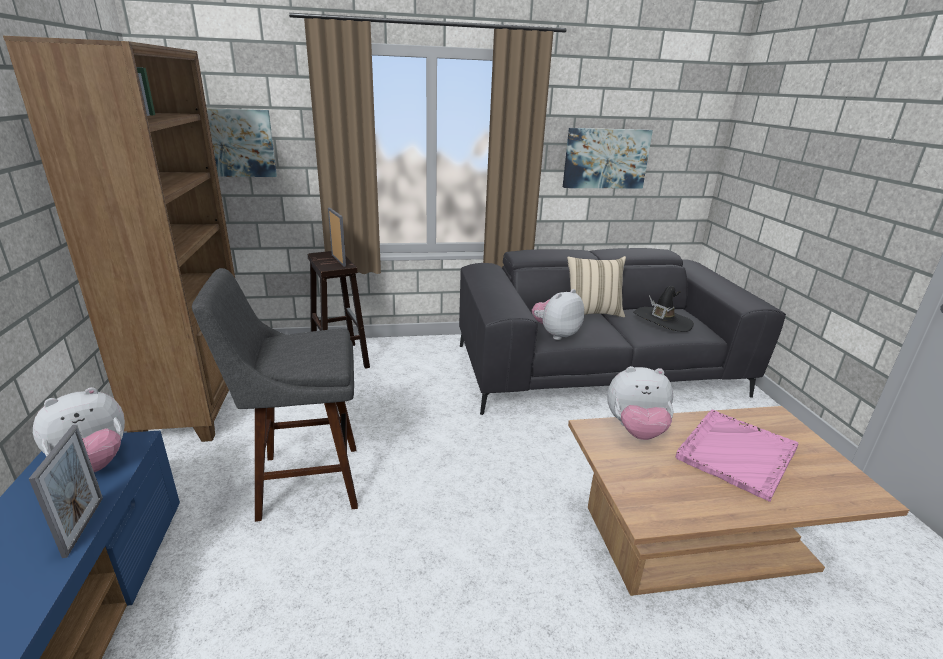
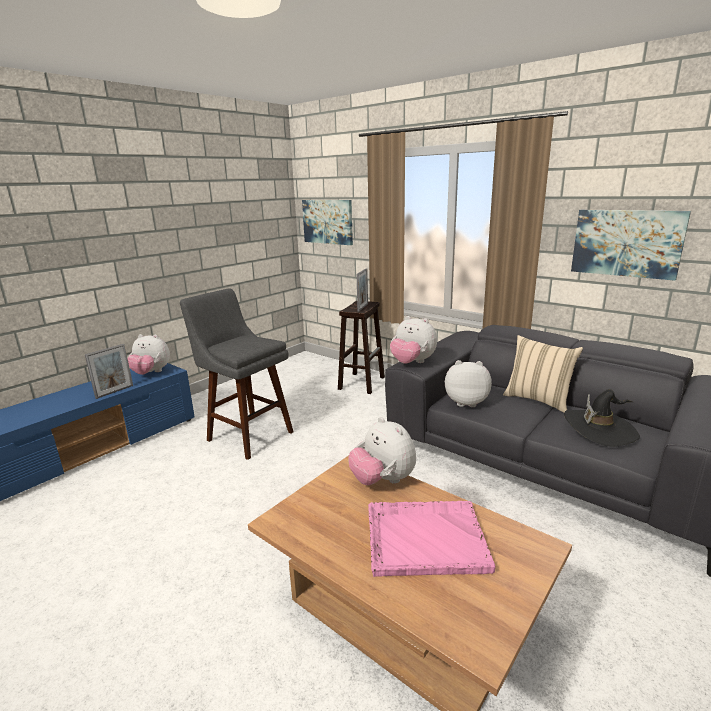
camera: 50 degrees right, 5 degrees down
brown bookcase [3,36,235,442] -> none
none -> plush toy [390,316,437,364]

